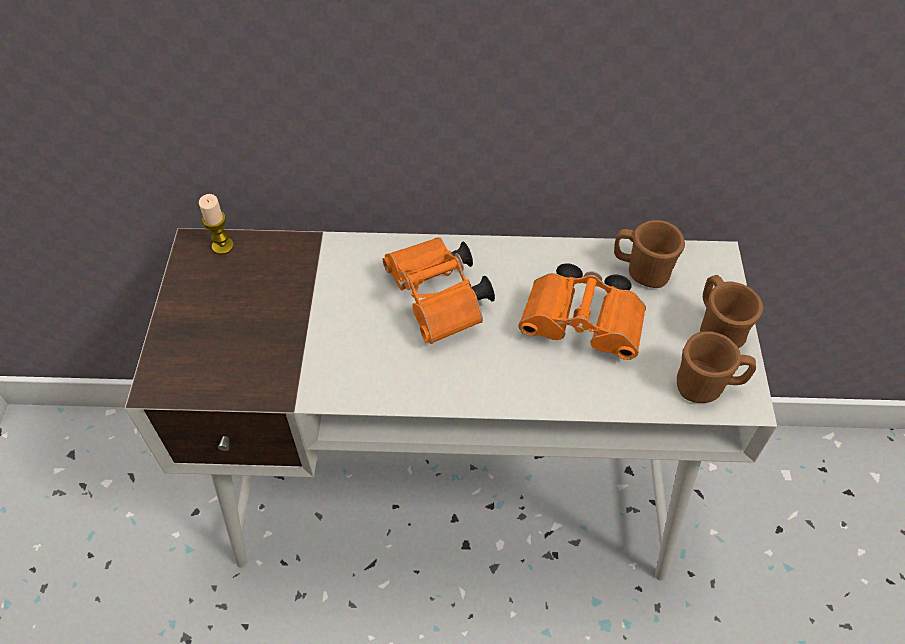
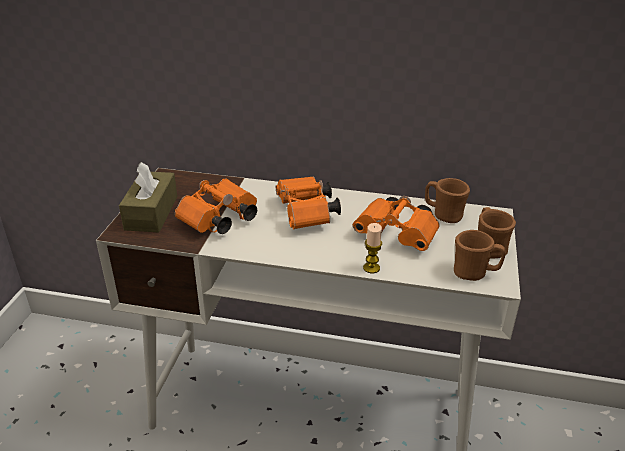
camera: 10 degrees right, 20 degrees down
candle [199,194,234,255] -> candle moved to [363,223,382,273]
none -> brown tissue box [119,162,177,232]
none -> orange binoculars [175,178,257,234]

